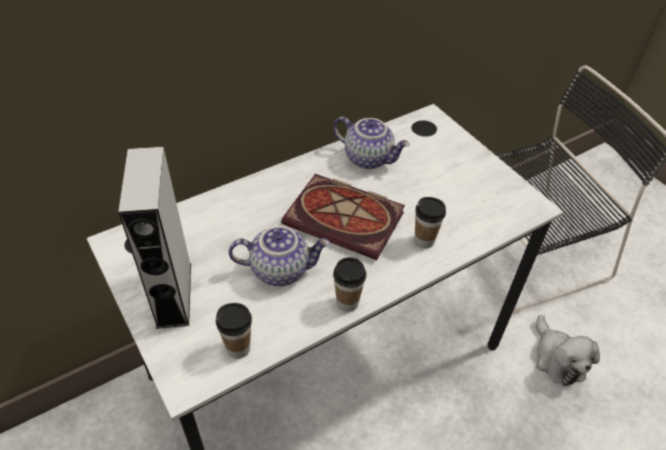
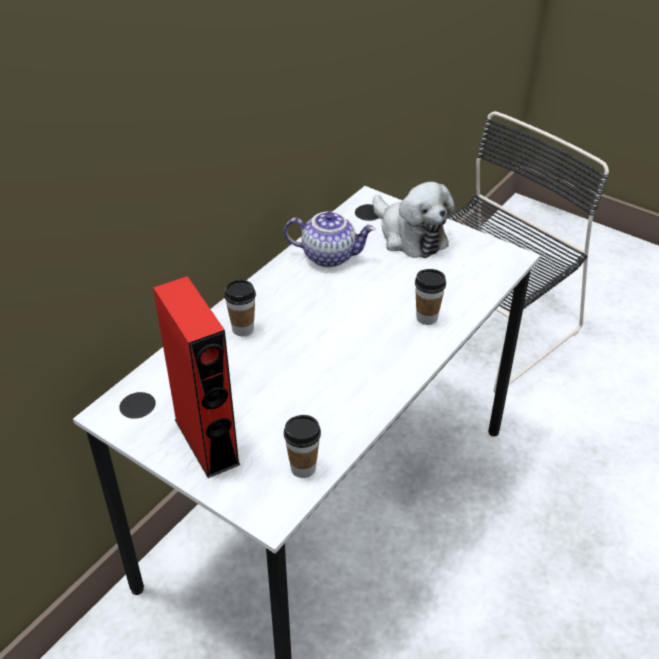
camera: 20 degrees left, 5 degrees down
grey speaker [118,147,191,329] -> red speaker [153,276,241,478]
teapot [229,226,330,286] -> none
book [282,174,405,260] -> none
cup [333,257,366,312] -> cup moved to [224,279,256,336]
plush toy [536,315,600,386] -> plush toy moved to [373,182,455,258]

